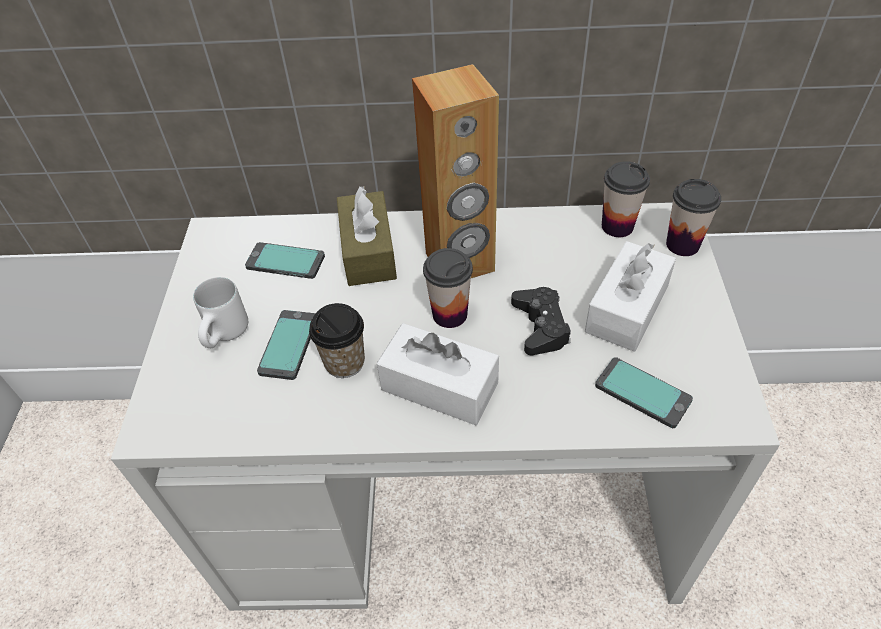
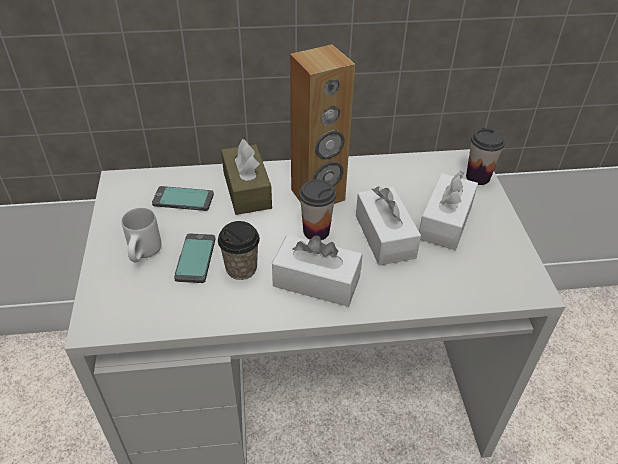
camera: 10 degrees left, 5 degrees down
black game controller [511,287,571,356] -> white tissue box [356,187,421,266]
phone [595,357,693,428] -> none
cup [602,161,650,237] -> none

